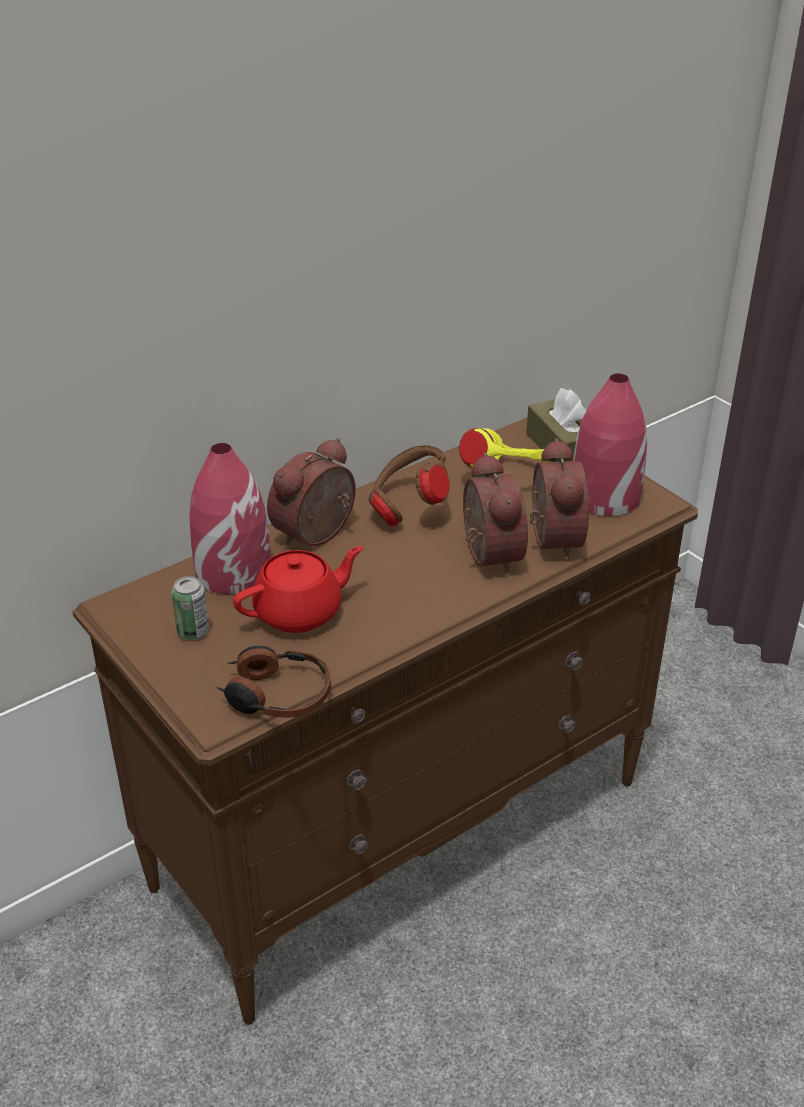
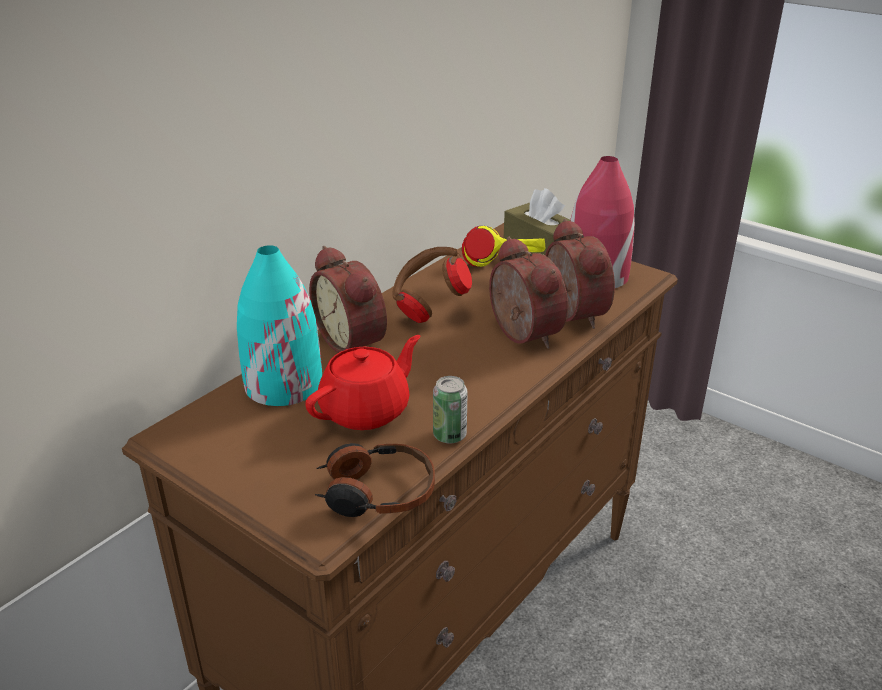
camera: 15 degrees left, 5 degrees down
can [171,576,209,640] -> can moved to [433,376,468,444]
red vase [189,443,271,594] -> turquoise vase [237,245,322,406]
alarm clock [267,438,356,548] -> alarm clock turned 60 degrees counterclockwise [309,246,387,353]

